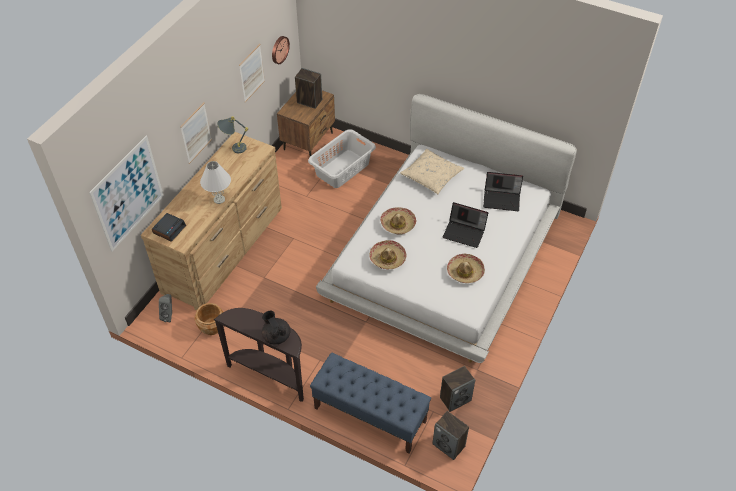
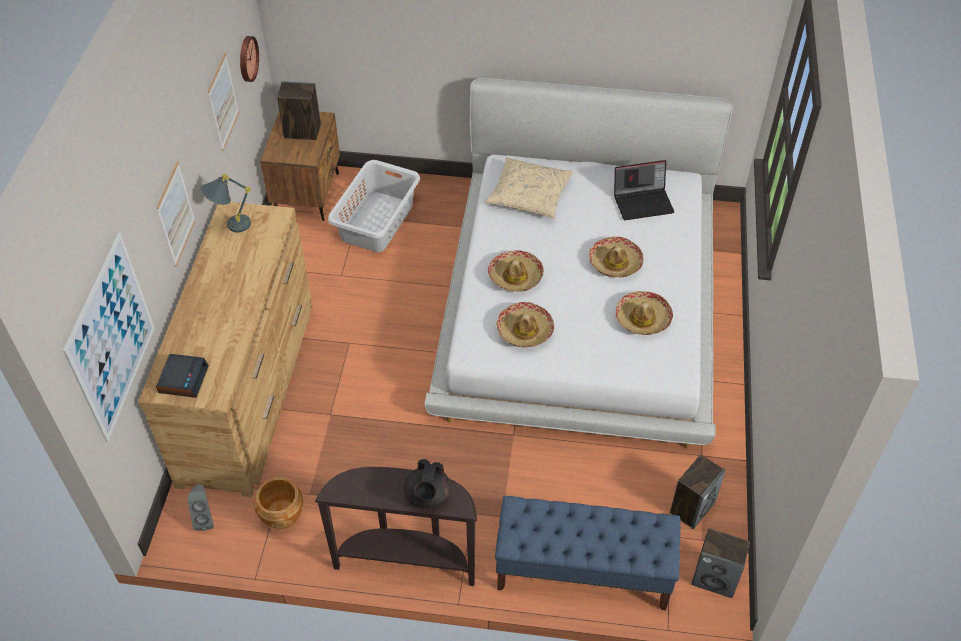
camera: 20 degrees left, 0 degrees up
white table lamp [200,161,231,204] -> none
black teapot [262,311,291,345] -> black teapot turned 120 degrees counterclockwise [404,459,451,508]
laptop [443,202,488,248] -> hat [589,236,644,277]

